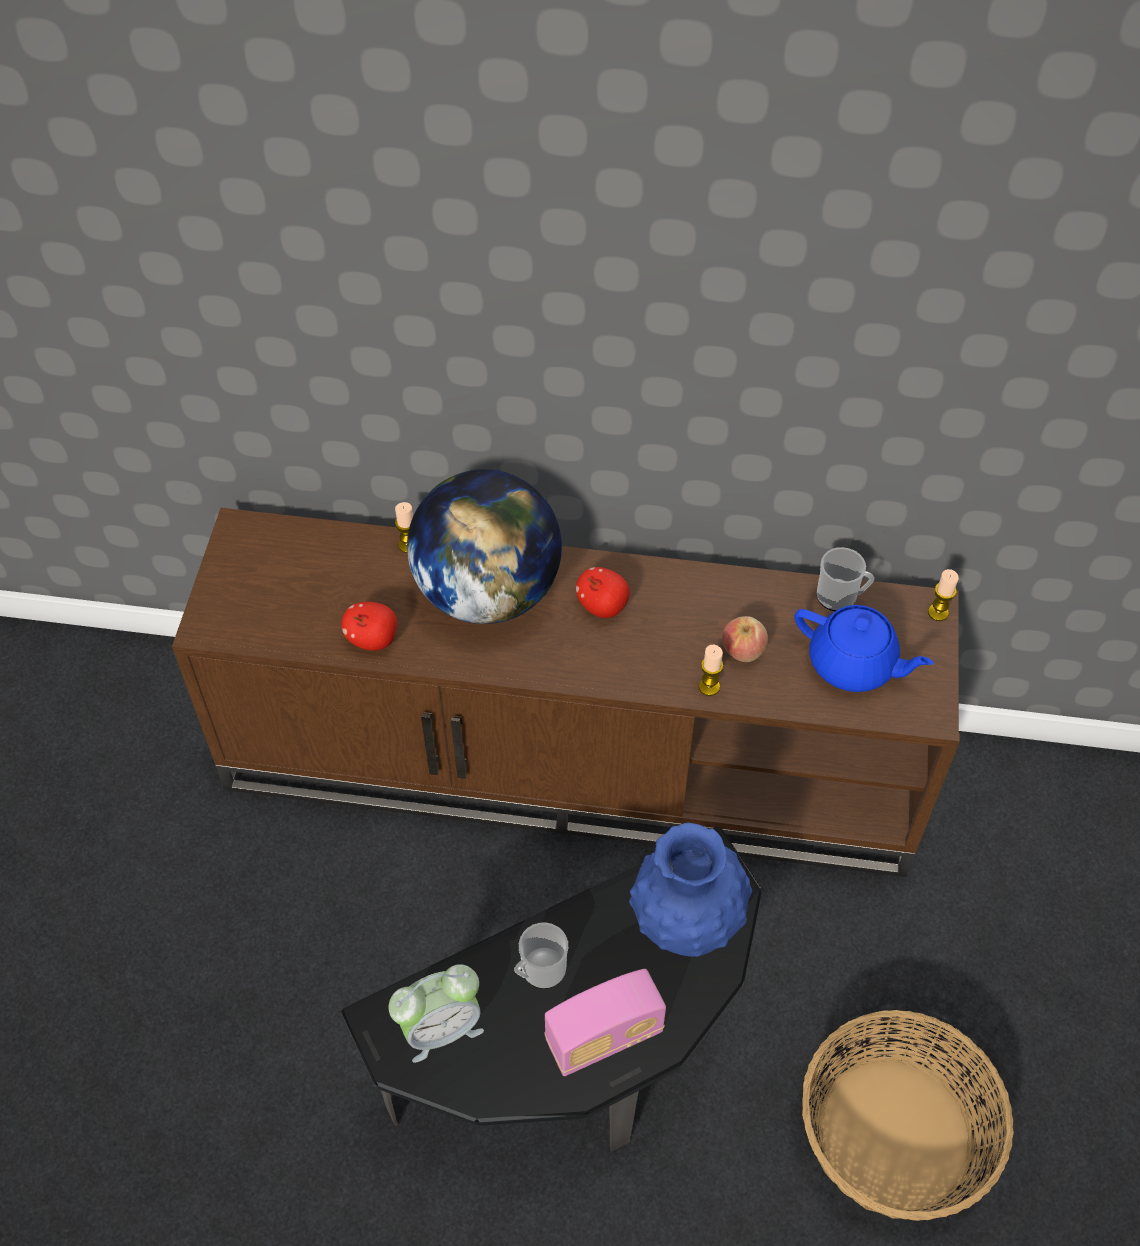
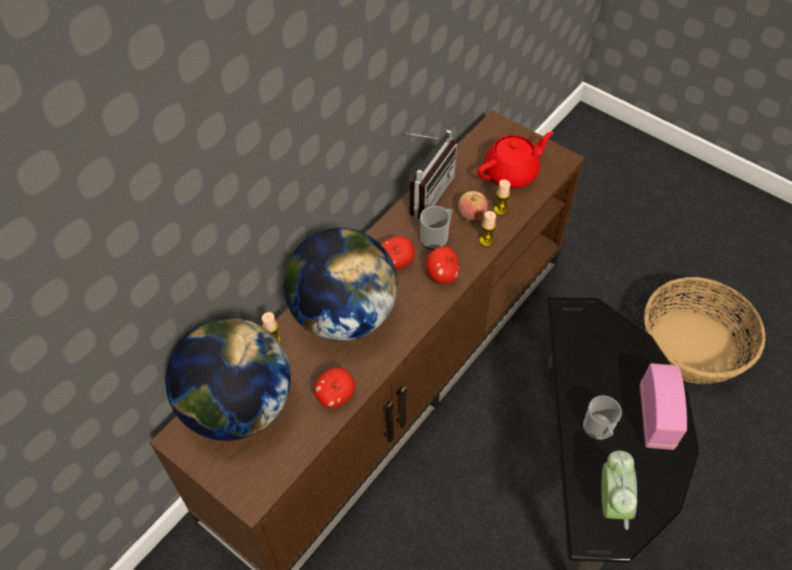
camera: 60 degrees left, 0 degrees up
blue vase [629,823,753,957] -> none
blue teapot [795,605,934,692] -> red teapot [477,132,554,188]
mug [816,547,874,611] -> mug moved to [420,206,453,250]
candle [928,569,959,621] -> candle moved to [494,180,510,215]
none -> globe [165,317,291,441]
none -> radio [406,130,457,219]
none -> apple [426,247,459,284]

